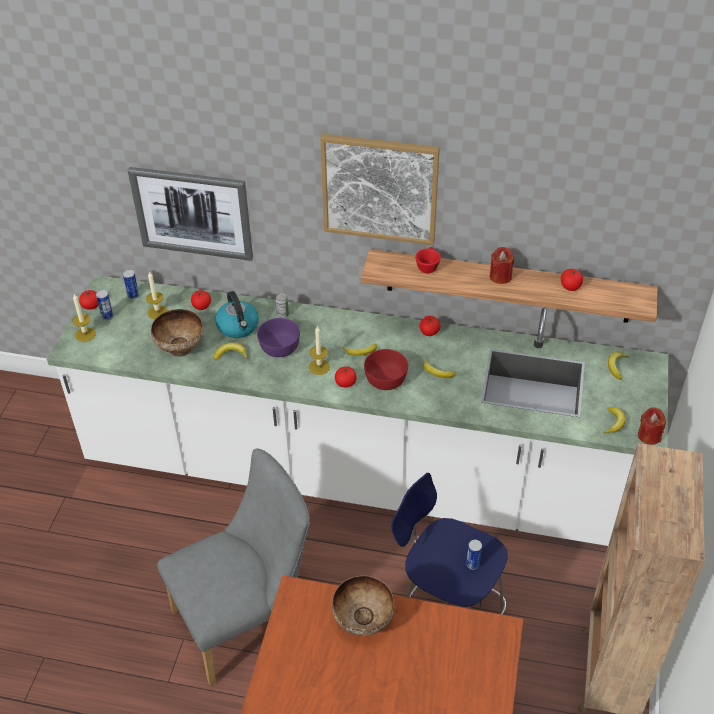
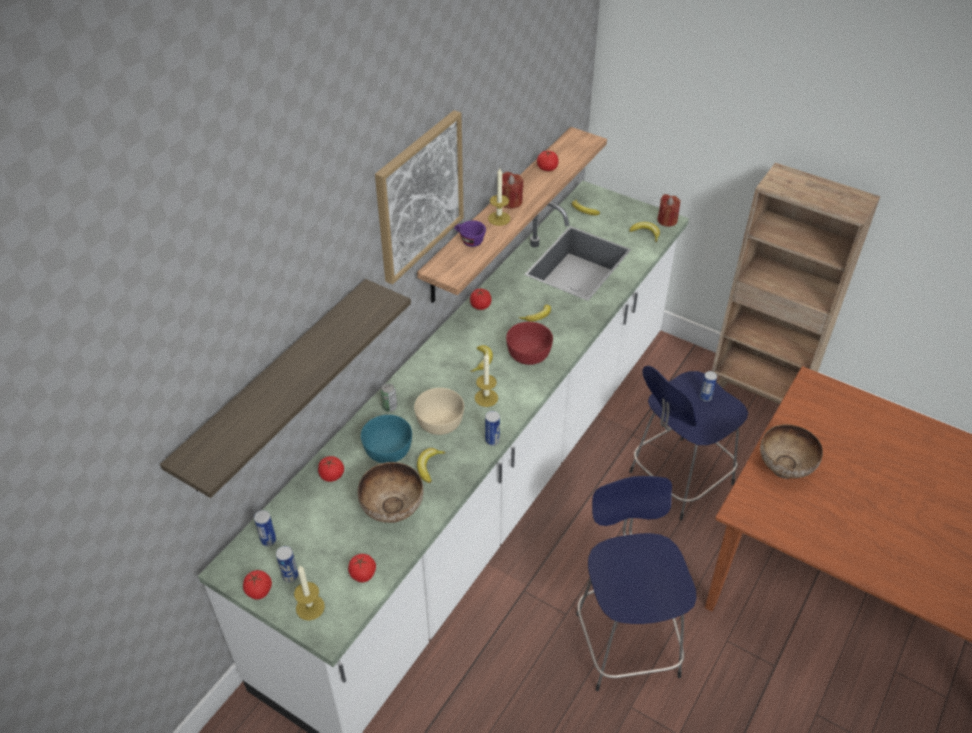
camera: 70 degrees left, 0 degrees up
picture [128,167,253,261] -> shelf [160,279,411,498]
candle [146,271,168,319] -> candle moved to [488,168,511,226]
grey chair [157,448,310,686] -> blue stool [576,476,697,691]
kettle [215,291,259,338] -> turquoise bowl [361,415,412,463]
purple bowl [257,318,300,357] -> beige bowl [414,388,464,435]
tomato [335,366,356,387] -> tomato moved to [348,554,376,582]
red cup [415,247,441,273] -> purple cup [454,220,486,247]
none -> can [485,411,500,446]

